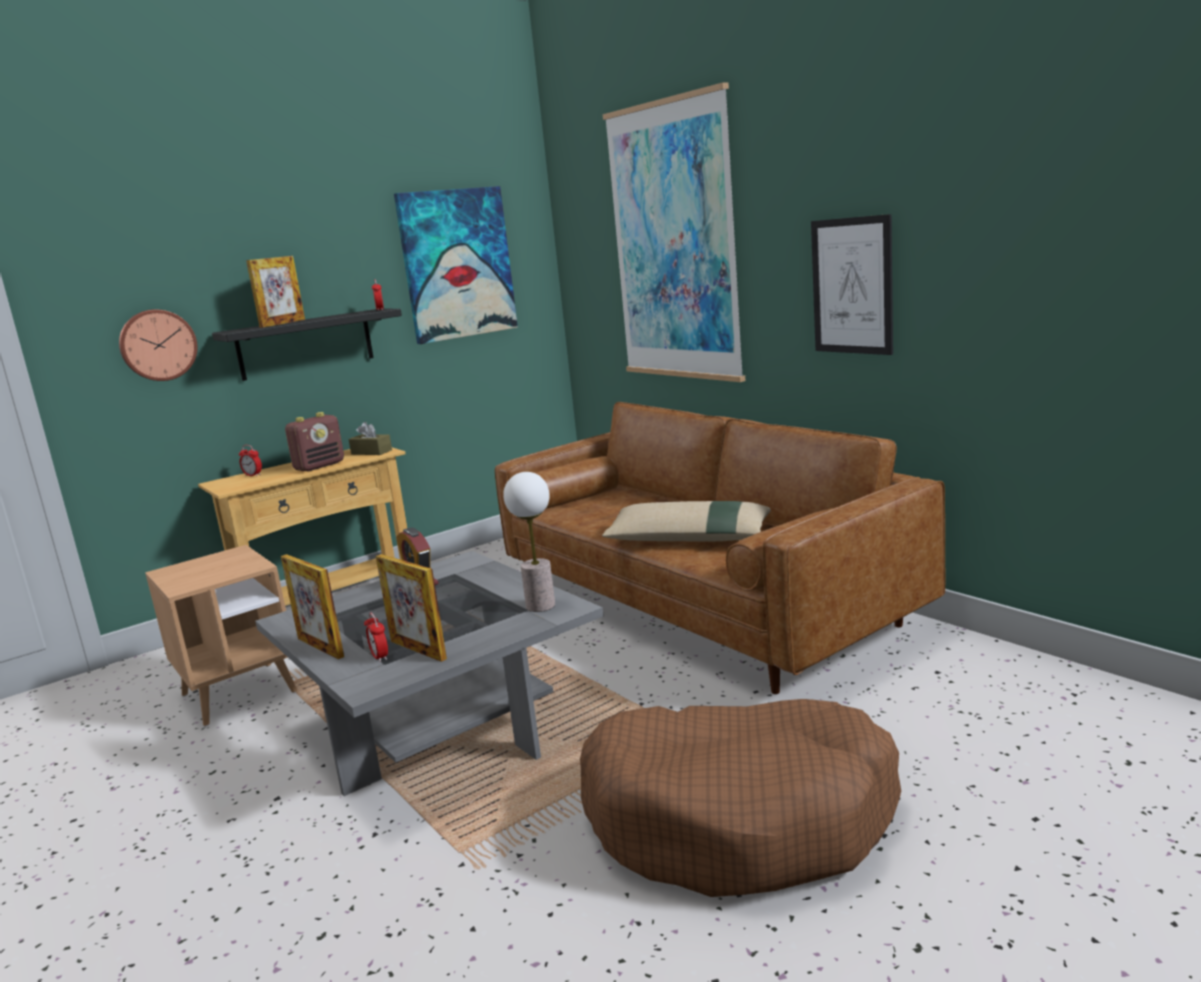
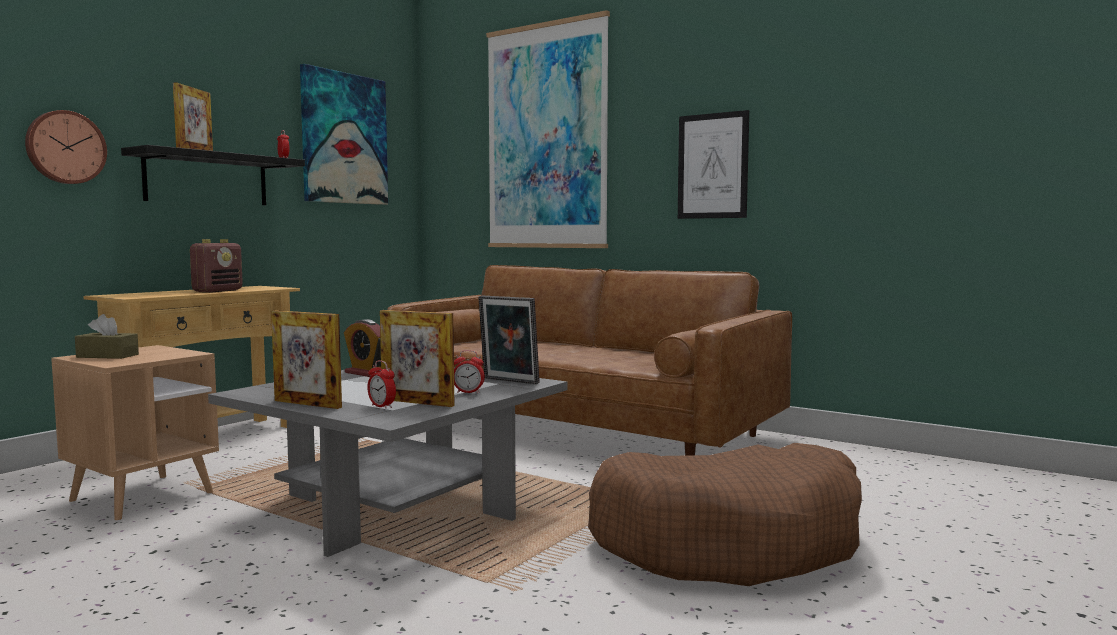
camera: 20 degrees left, 10 degrees down
alarm clock [239,445,262,476] -> alarm clock moved to [454,350,485,393]
brown tissue box [349,422,392,455] -> brown tissue box moved to [75,314,139,359]
table lamp [503,472,555,612] -> picture frame [478,296,540,384]
beige pillow [602,501,771,542] -> none

